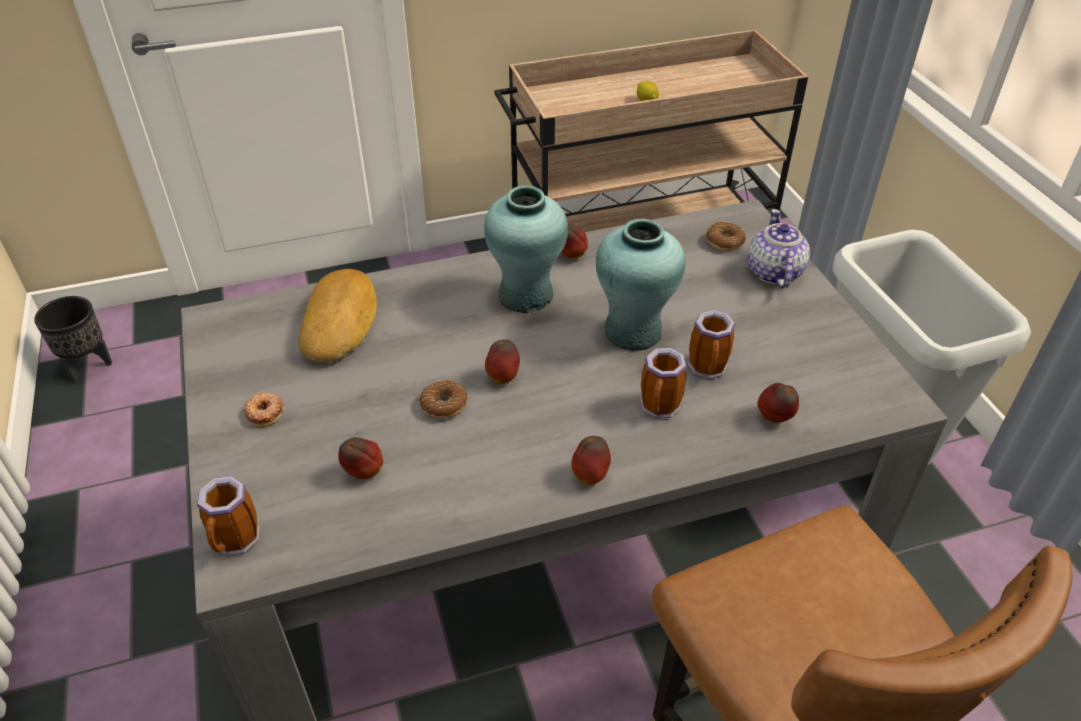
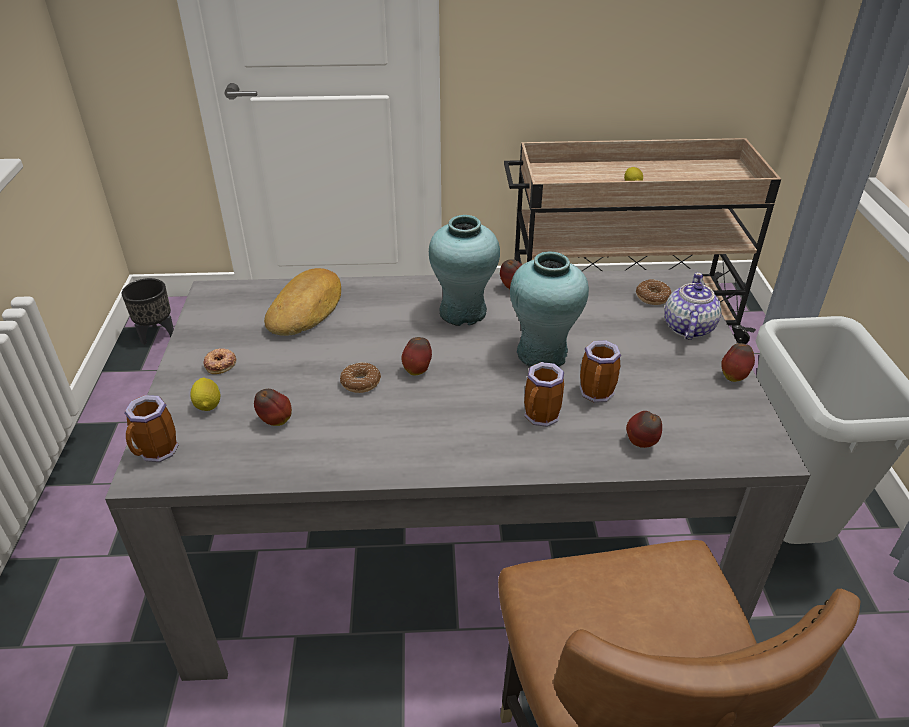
camera: 15 degrees right, 5 degrees down
apple [571,436,611,485] -> apple moved to [721,343,755,382]
none -> lemon [190,378,220,411]

